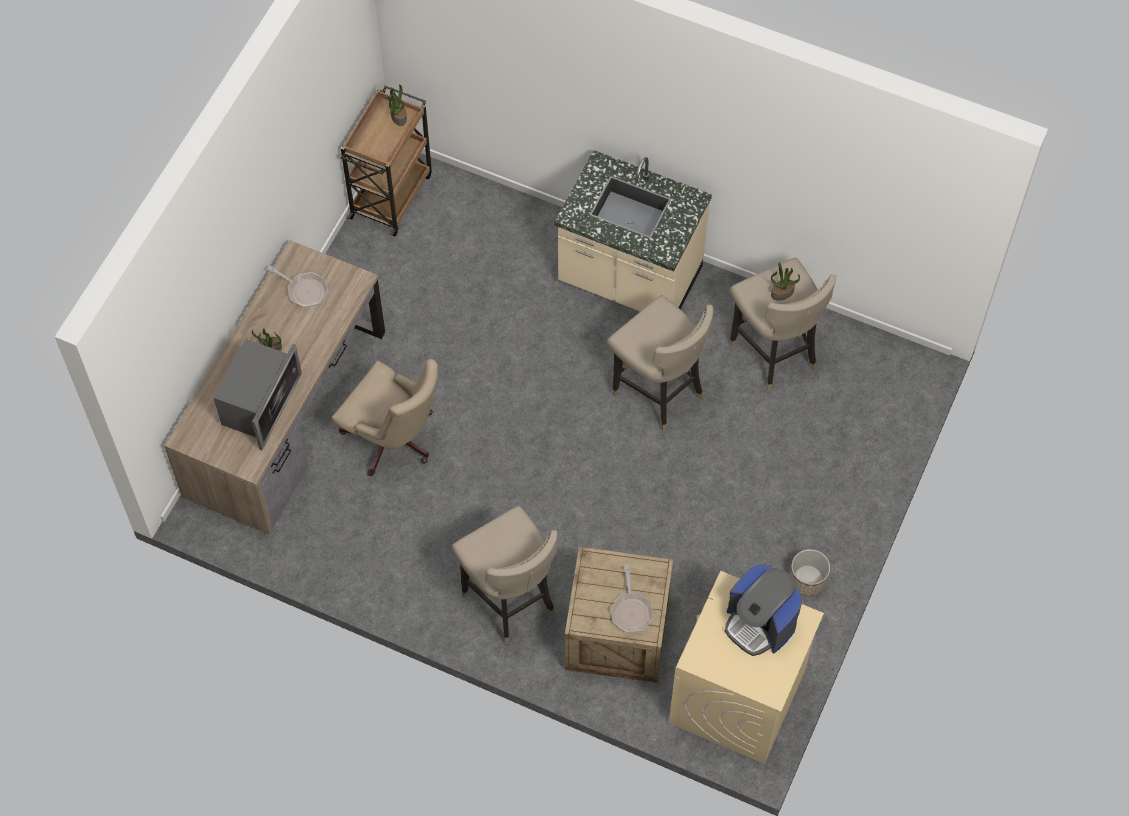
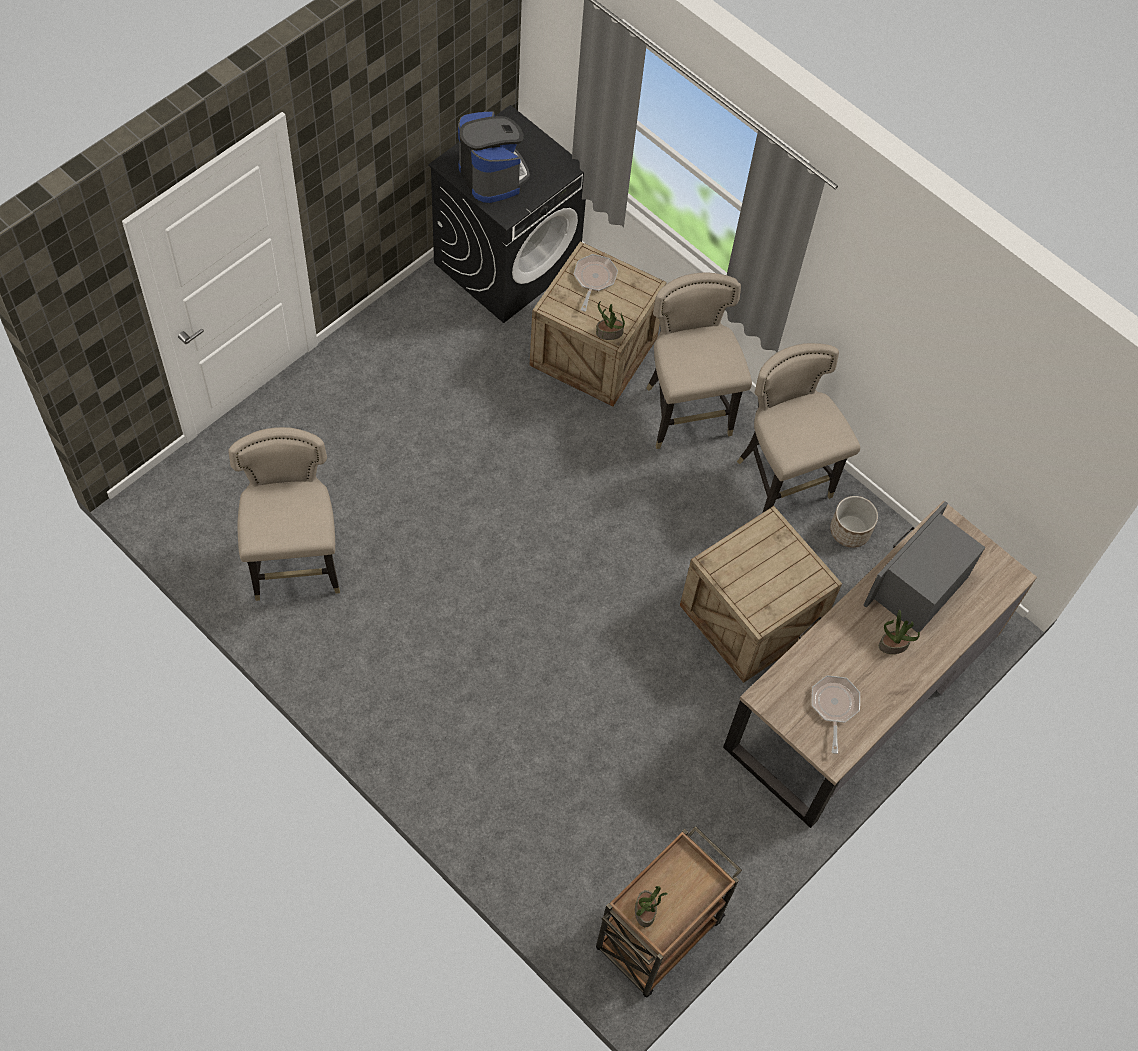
camera: 165 degrees left, 0 degrees up
frying pan [267,266,328,308] -> frying pan turned 45 degrees clockwise [812,676,860,754]
beige office chair [332,359,438,476] -> crate [680,506,842,683]
beige counter [554,150,712,311] -> none
beige stool [607,295,713,432] -> beige stool moved to [737,343,860,513]
beige washing machine [669,571,824,764] -> black washing machine [428,105,586,323]
potted plant [771,262,800,301] -> potted plant moved to [596,301,625,340]
planter [789,549,830,596] -> planter moved to [830,496,878,548]

